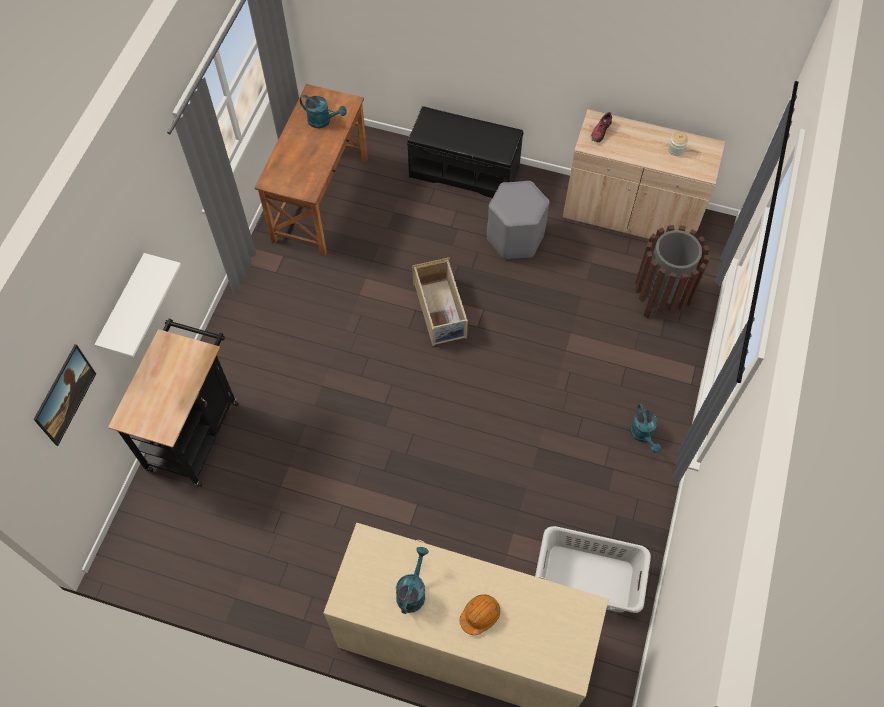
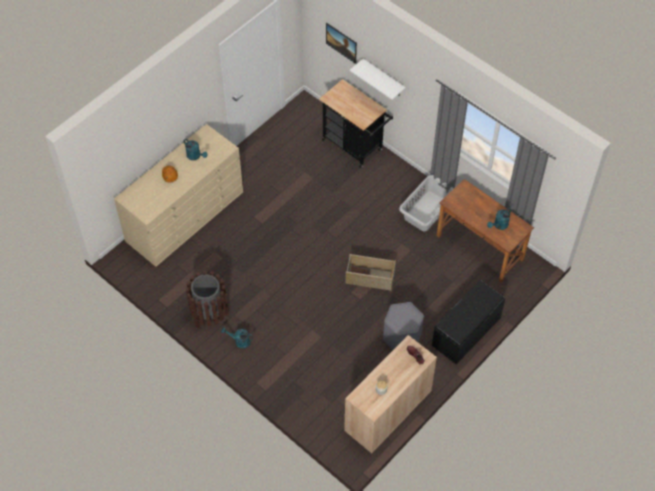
camera: 115 degrees right, 5 degrees down
grey laundry basket [535,526,651,613] -> grey laundry basket moved to [399,175,454,231]
brown trash can [635,225,710,318] -> brown trash can moved to [186,271,229,329]

